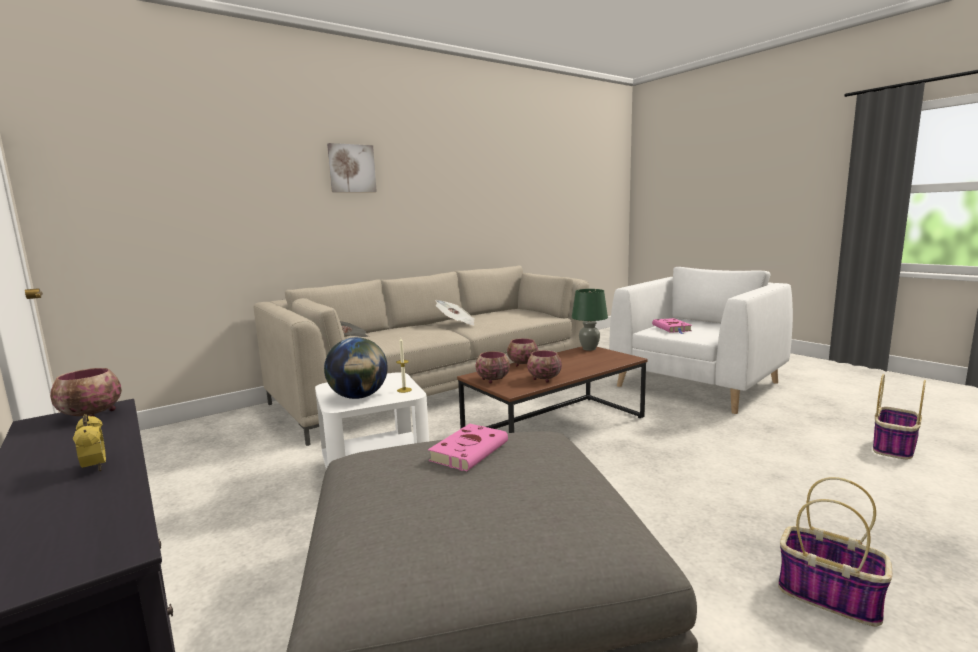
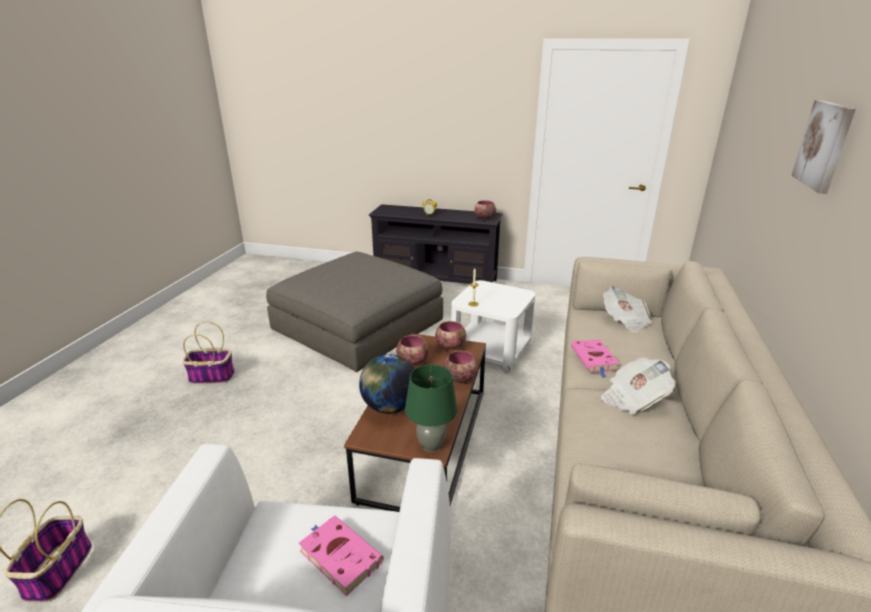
camera: 140 degrees right, 15 degrees up
globe [324,337,388,399] -> globe moved to [359,354,414,414]
pink book [428,424,508,471] -> pink book moved to [571,339,619,378]

